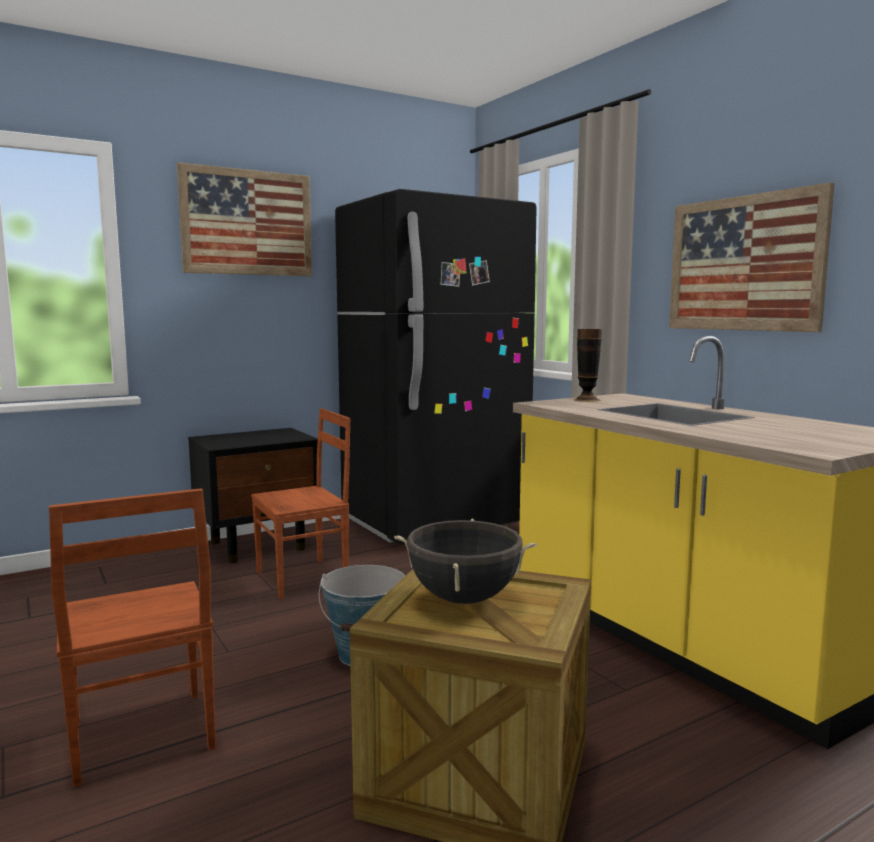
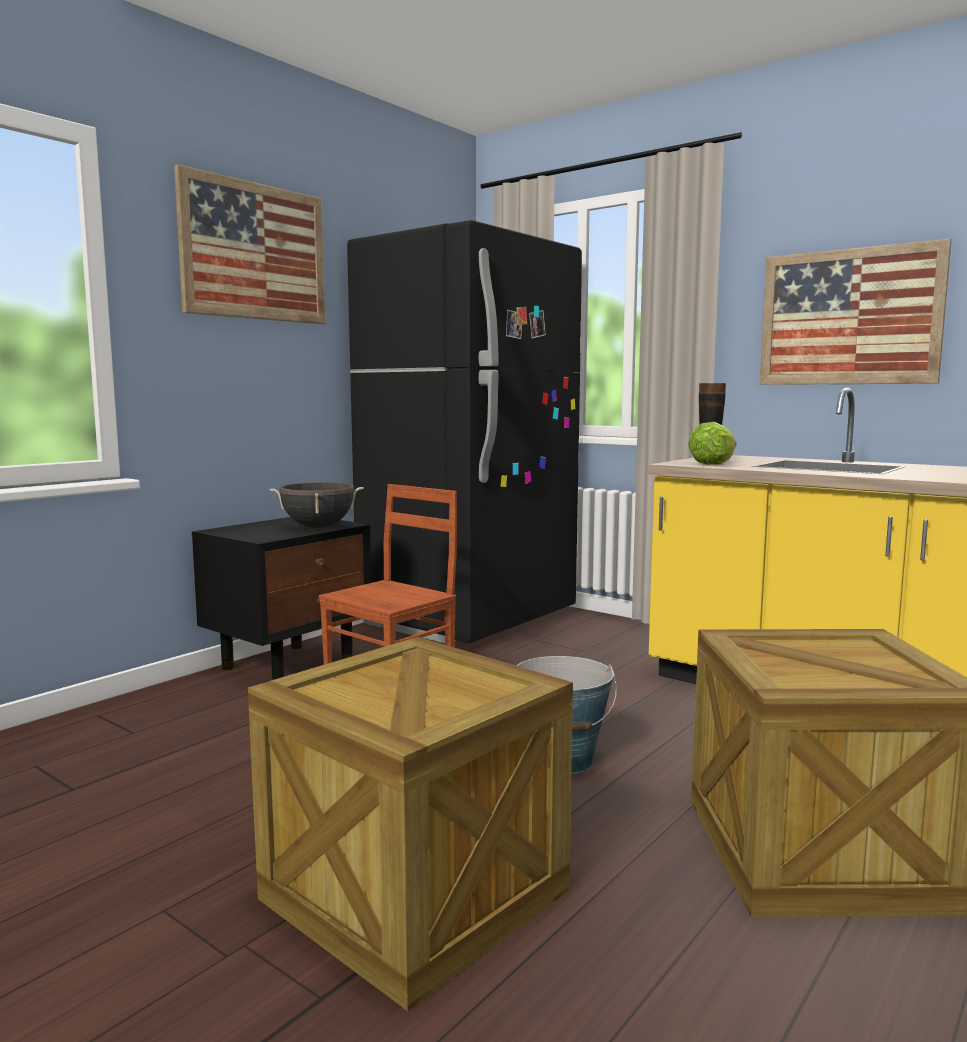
camera: 20 degrees left, 0 degrees up
brown chair [49,489,216,787] -> crate [248,637,573,1011]
black cooking pot [394,519,537,604] -> black cooking pot moved to [270,482,364,528]
none -> lettuce [688,422,736,465]

